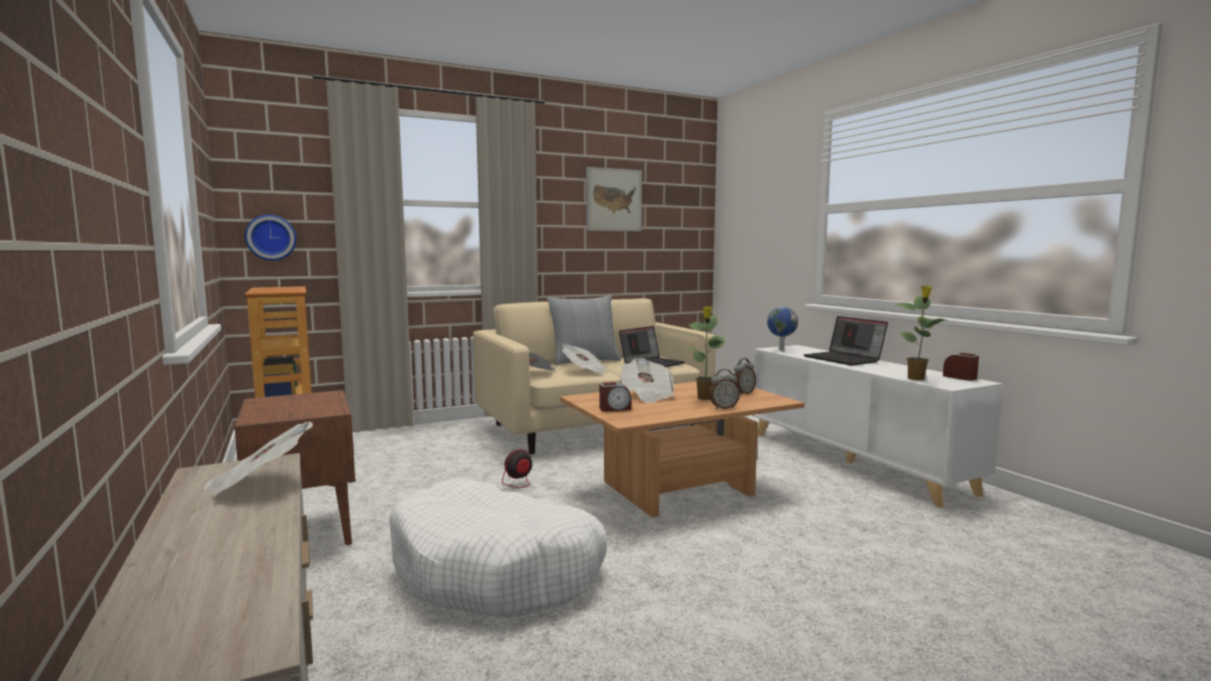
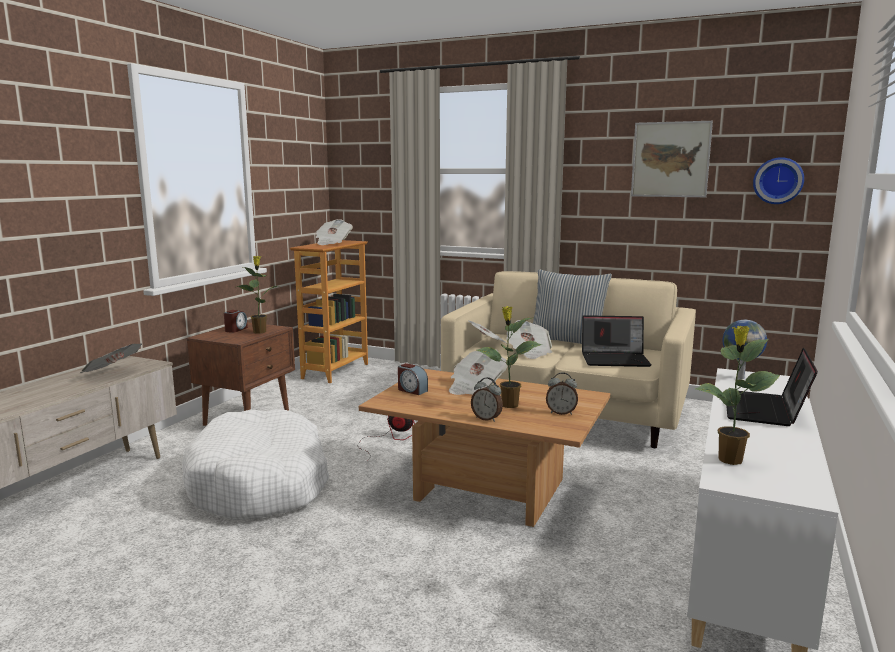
camera: 50 degrees right, 5 degrees up
wall clock [245,215,297,261] -> wall clock moved to [753,157,804,204]
alarm clock [943,353,979,381] -> alarm clock moved to [224,310,248,333]
none -> potted plant [237,256,279,334]
none -> newspaper [315,219,353,245]

